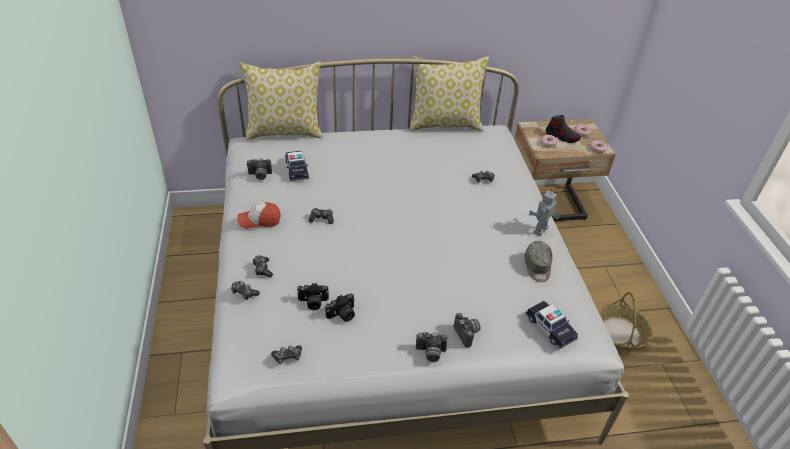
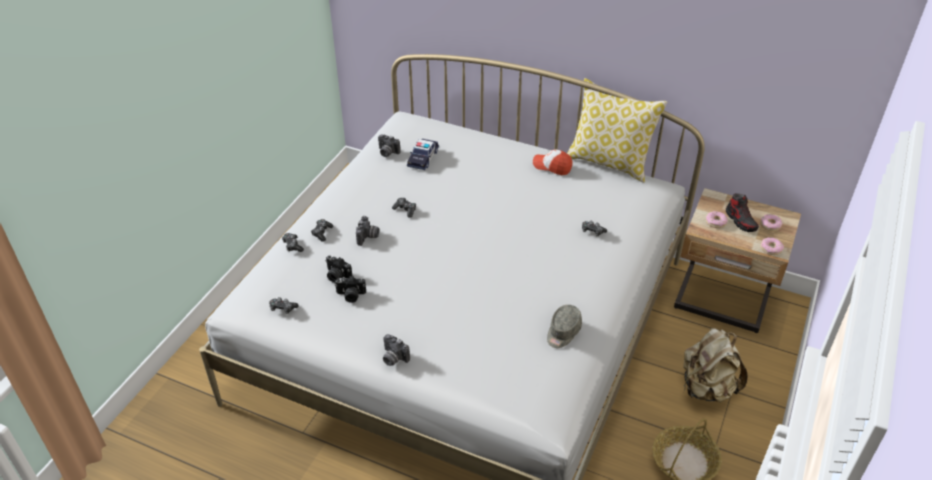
camera: 35 degrees right, 0 degrees up
cap [237,202,281,229] -> cap moved to [533,149,573,175]
pillow [239,62,323,140] -> none
camera [454,313,481,348] -> camera moved to [356,216,379,246]
toy car [525,301,578,349] -> none
toy robot [529,189,560,236] -> none
none -> beige backpack [683,328,748,402]

